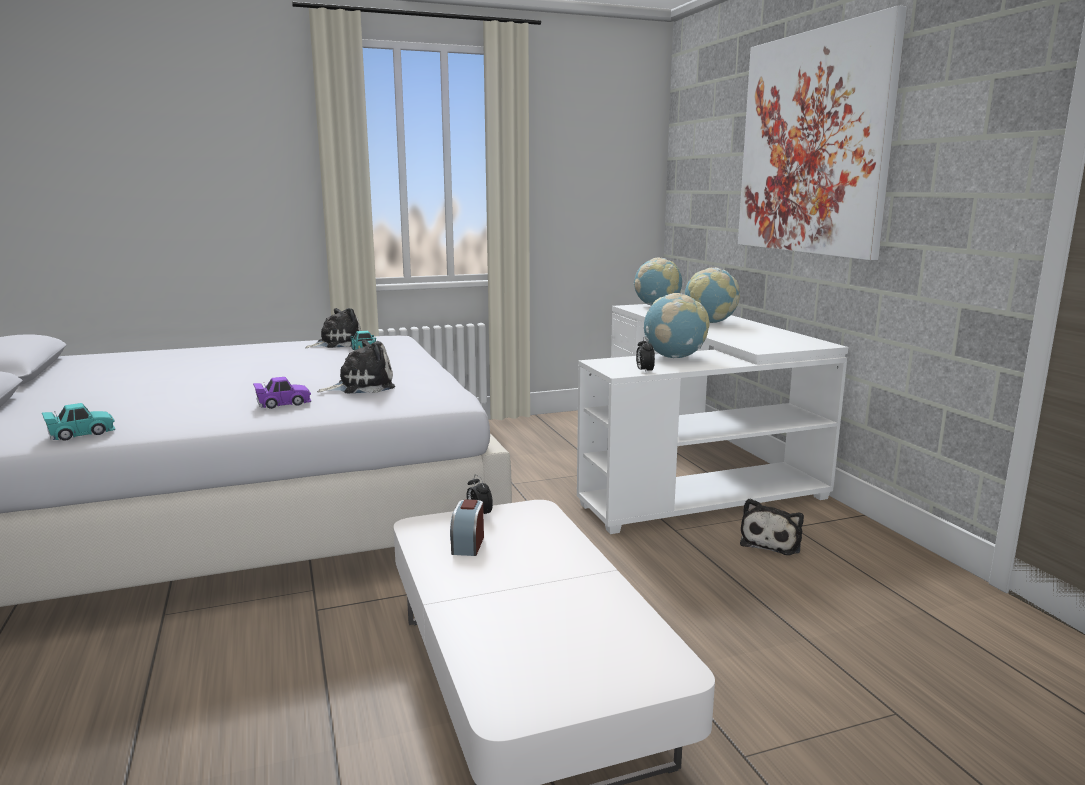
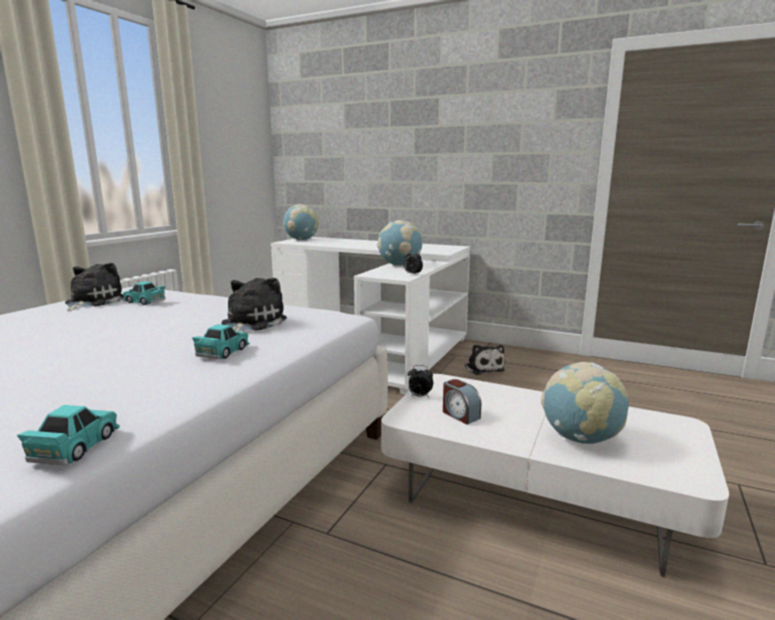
camera: 45 degrees left, 0 degrees up
purple toy car [253,377,311,409] -> turquoise toy car [192,324,249,359]
globe [684,267,740,323] -> globe moved to [541,362,629,444]
picture [738,5,907,260] -> none

